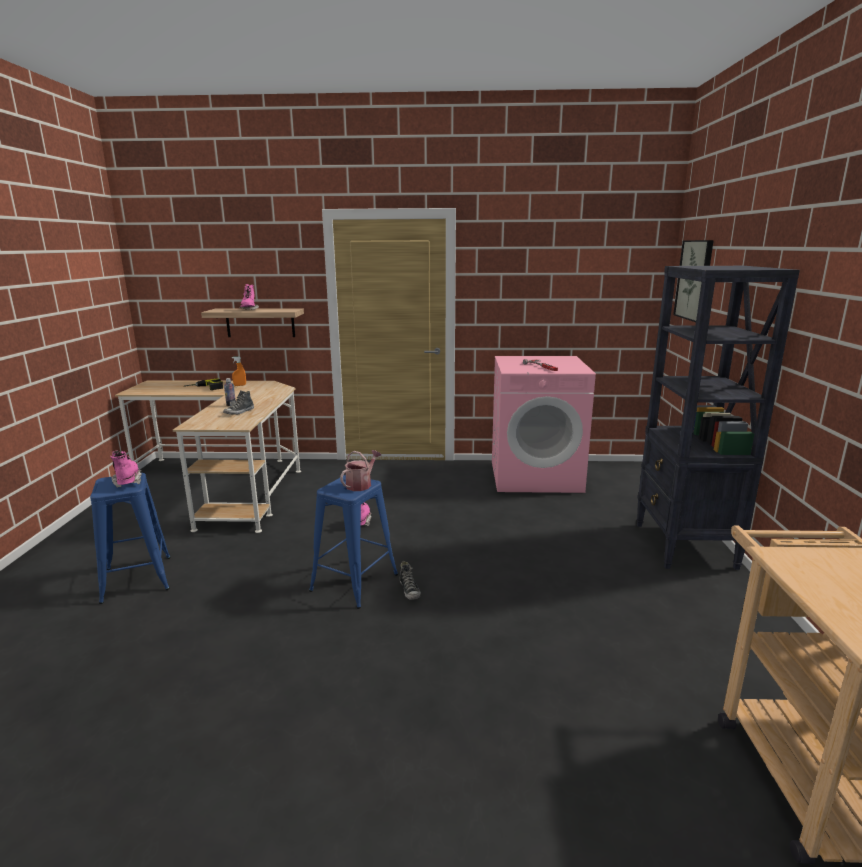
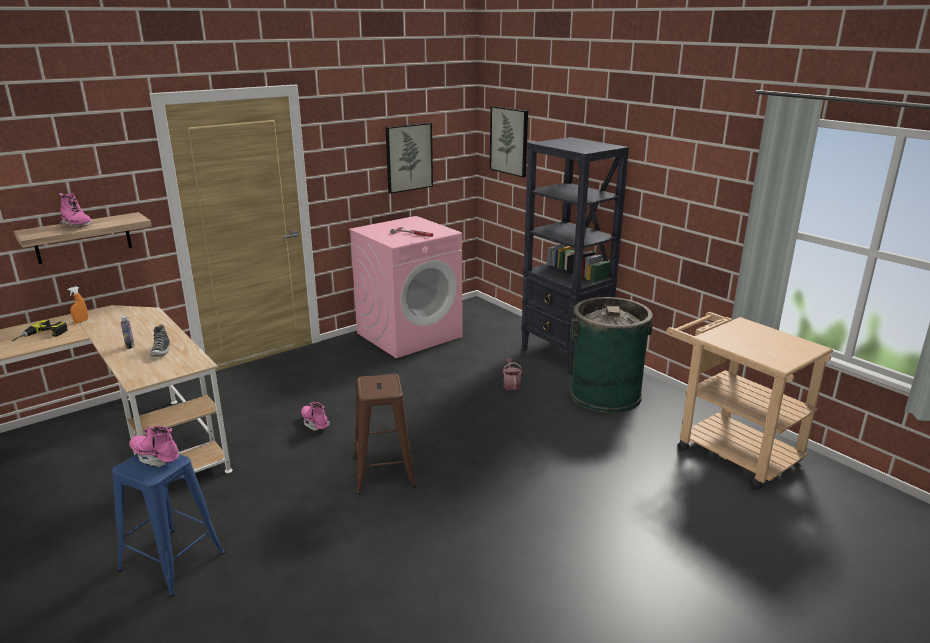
camera: 40 degrees left, 5 degrees up
blue stool [309,475,398,609] -> brown stool [354,374,416,494]
watering can [340,450,381,491] -> watering can moved to [503,358,522,390]
shoe [399,561,421,600] -> none
none -> picture [385,122,433,194]
none -> green trash can [570,297,653,413]

